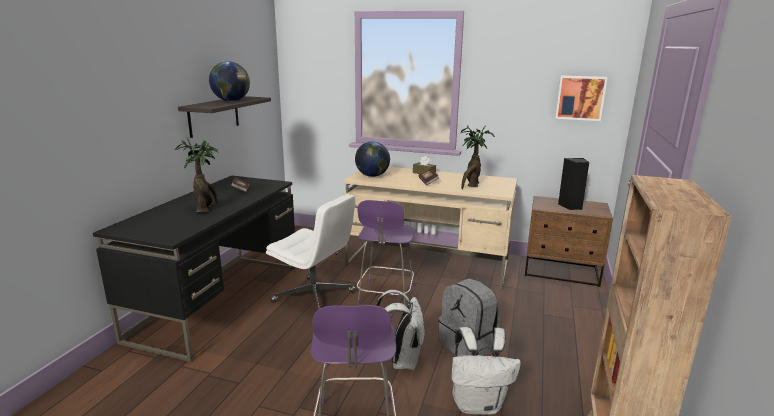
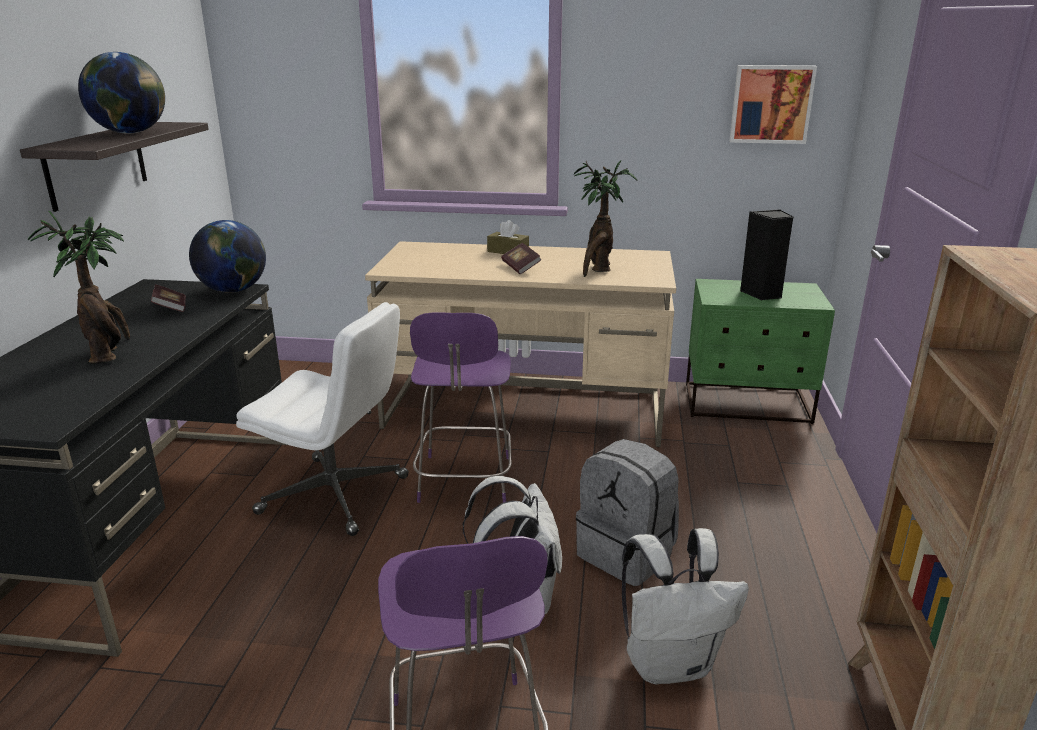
camera: 10 degrees left, 5 degrees up
globe [355,141,390,177] -> globe moved to [189,220,266,293]
brown nightstand [525,196,613,287] -> green nightstand [686,279,835,424]

